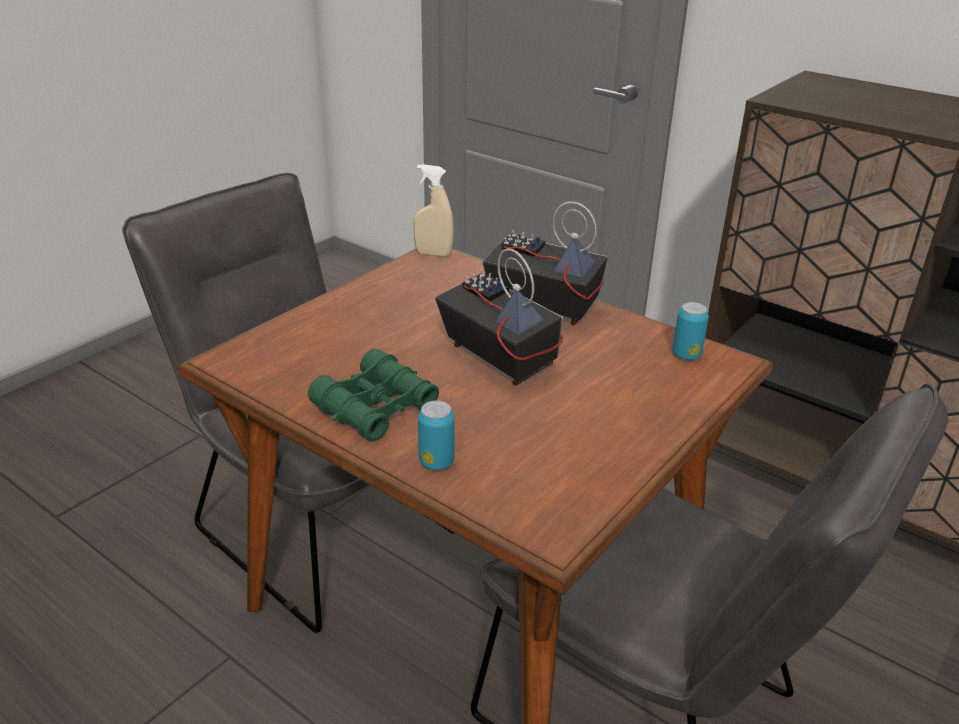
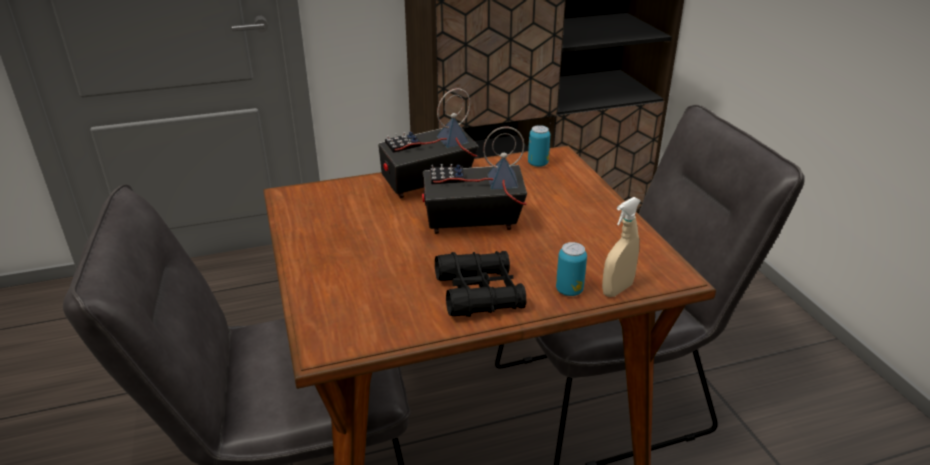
camera: 55 degrees left, 0 degrees up
green binoculars [308,349,439,442] -> black binoculars [435,251,526,317]
beige spray bottle [413,164,454,257] -> beige spray bottle moved to [602,197,641,297]

